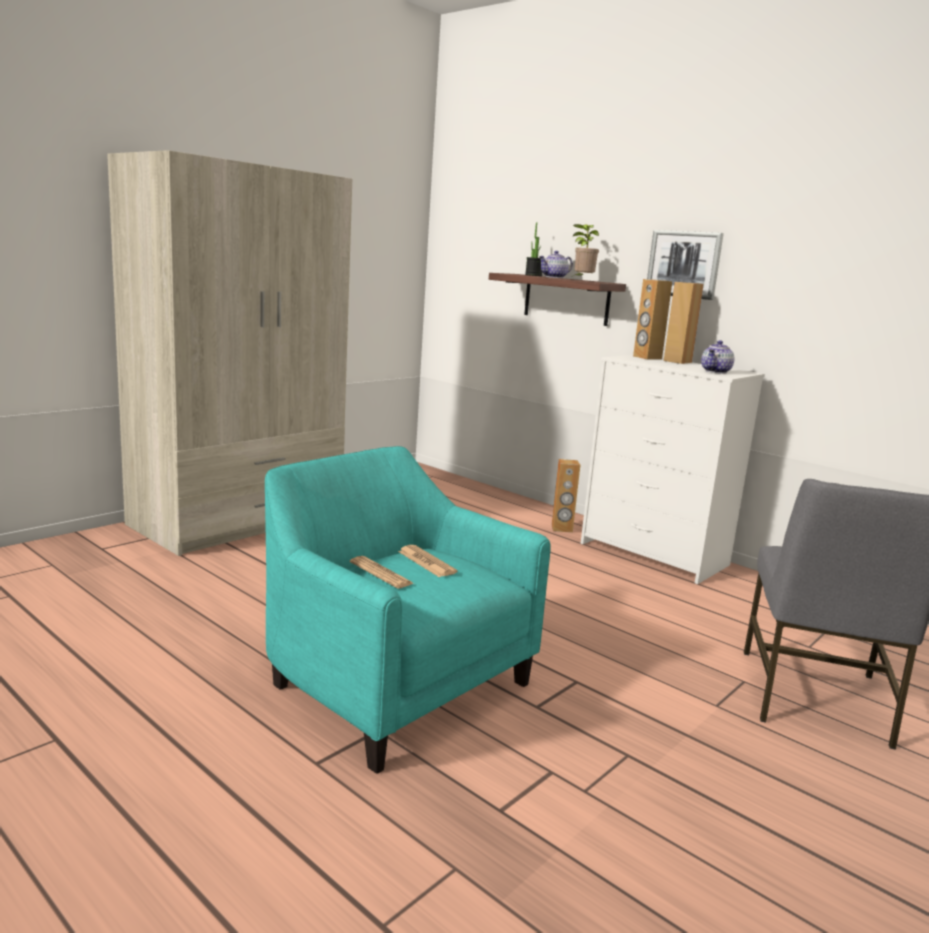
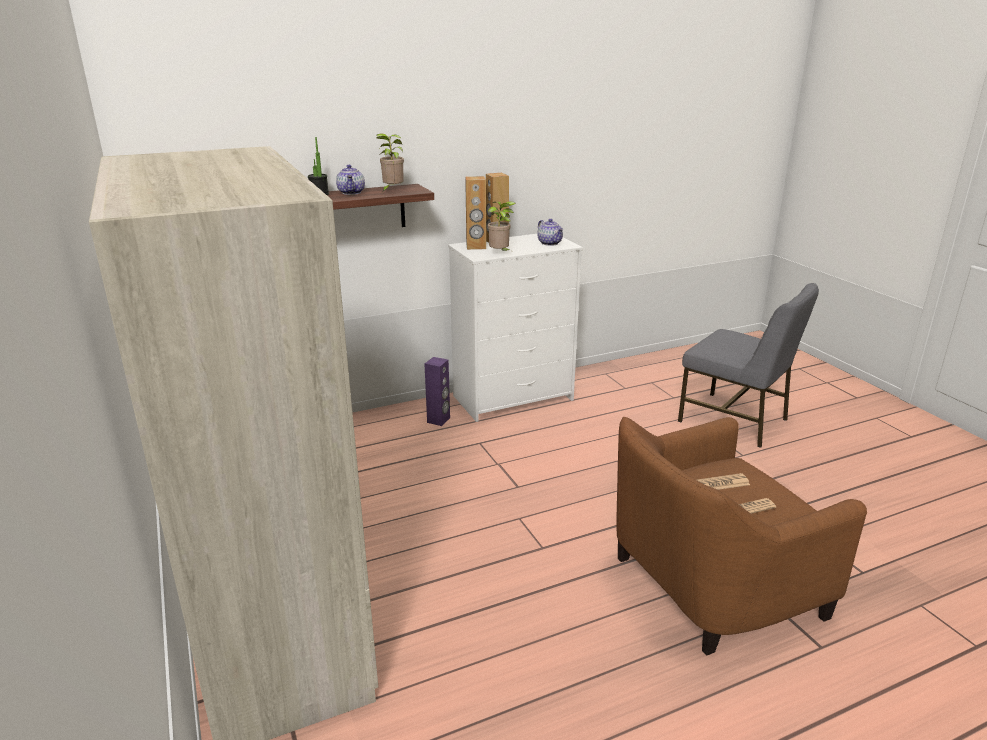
camera: 65 degrees left, 10 degrees up
turquoise armchair [265,446,551,774] -> brown armchair [616,416,867,655]
brown speaker [552,459,580,533] -> purple speaker [425,357,450,426]
picture [647,230,724,300] -> none
none -> potted plant [488,201,516,251]

